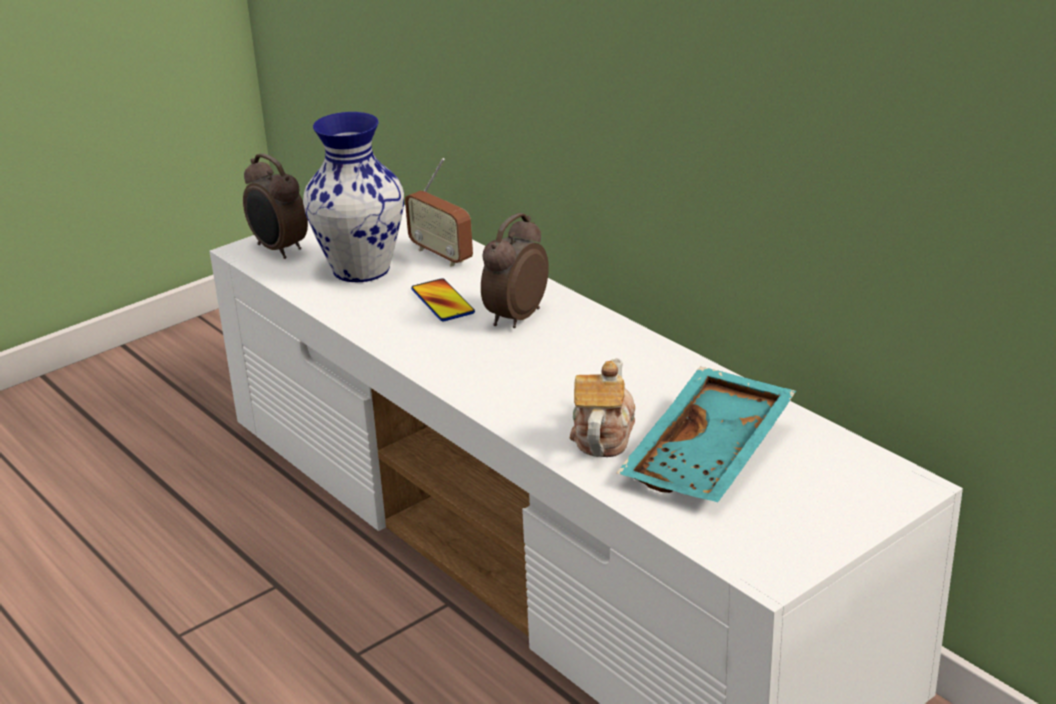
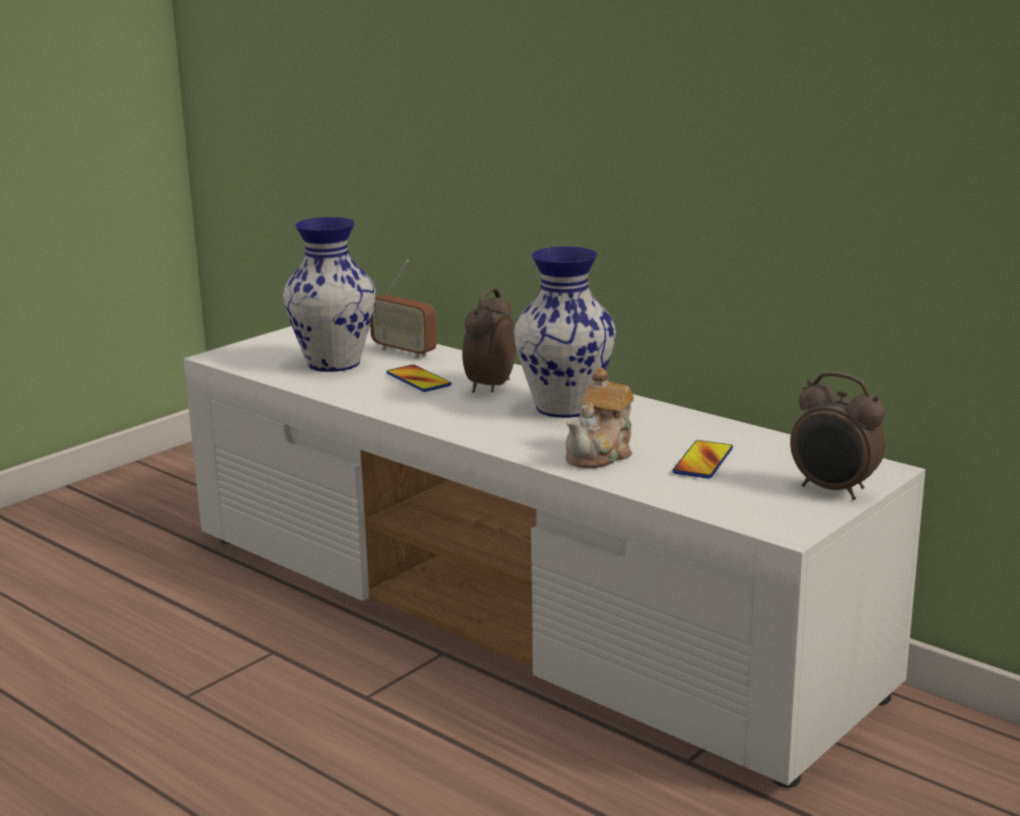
camera: 10 degrees left, 10 degrees down
alarm clock [243,154,308,259] -> alarm clock moved to [790,372,885,500]
teapot [570,358,635,457] -> teapot turned 150 degrees counterclockwise [565,368,634,468]
turquoise tray [617,367,796,502] -> phone [672,440,733,478]
none -> vase [514,246,616,418]

